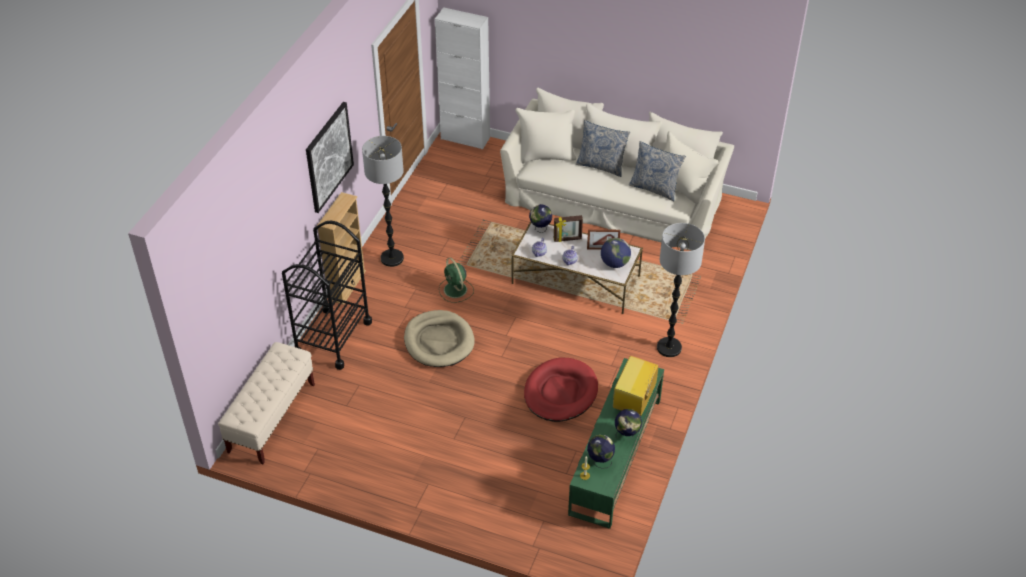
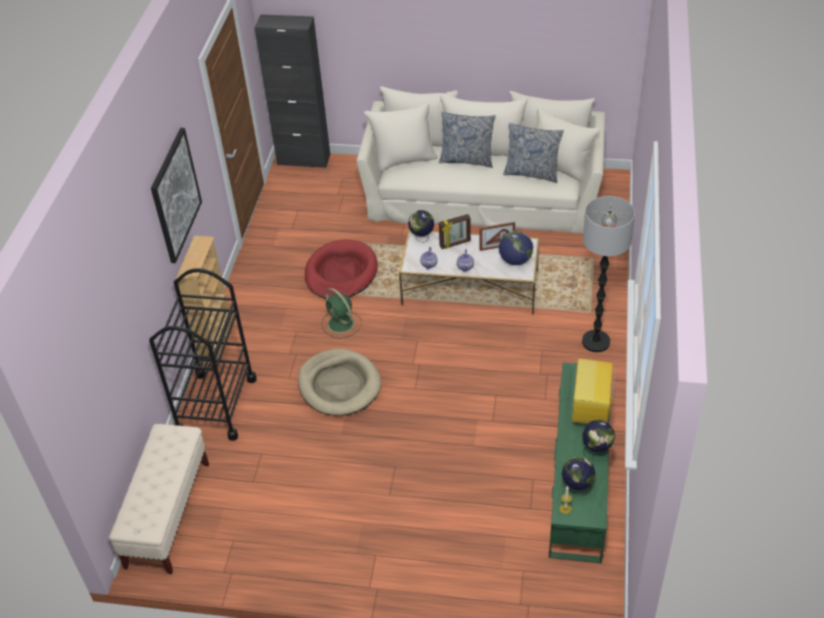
camera: 10 degrees left, 0 degrees up
floor lamp [362,136,404,267] -> none
white cabinet [435,7,490,150] -> black cabinet [254,14,330,168]
red dog bed [524,358,598,422] -> red dog bed moved to [305,240,378,299]

